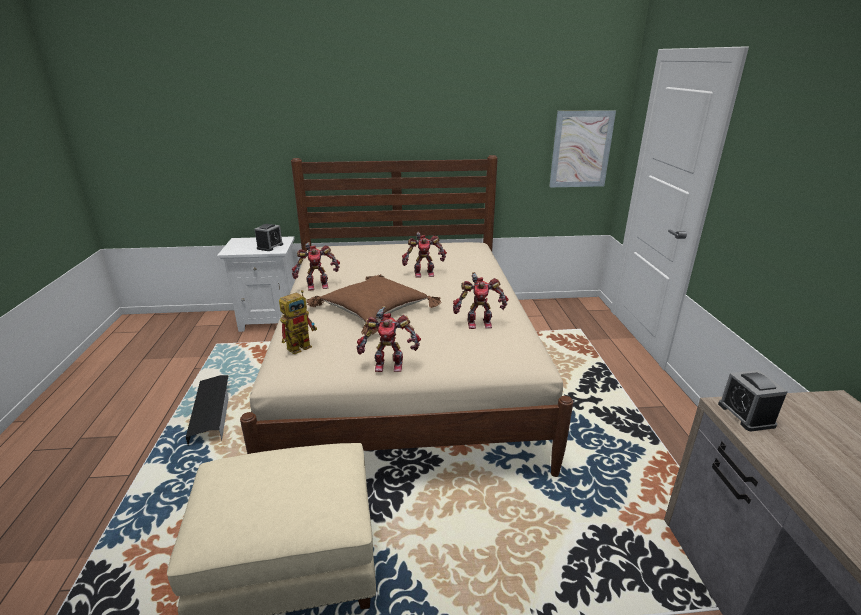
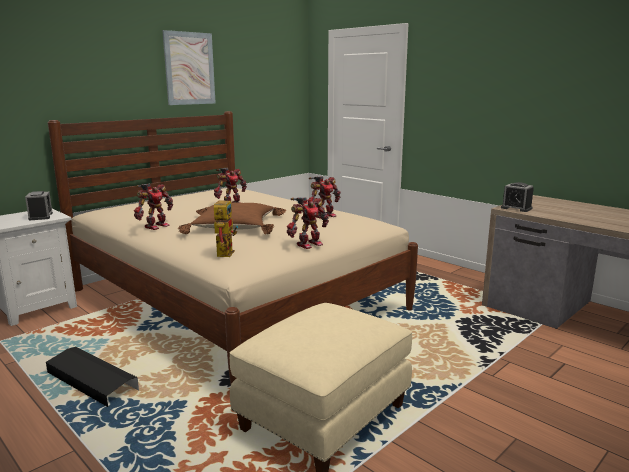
camera: 40 degrees left, 10 degrees down
picture [549,110,616,187] -> picture moved to [162,30,216,105]

